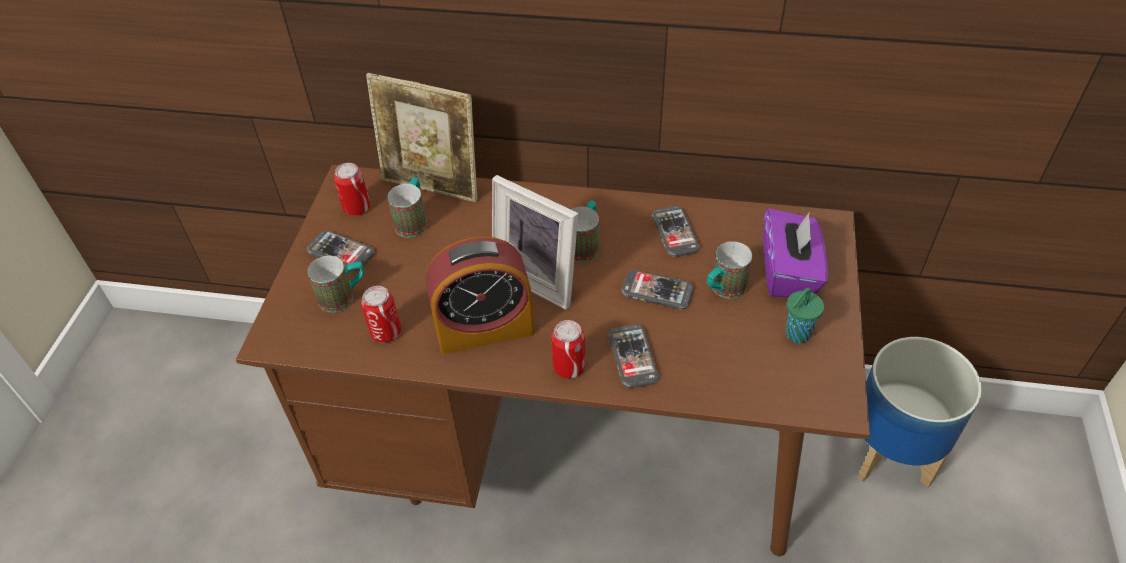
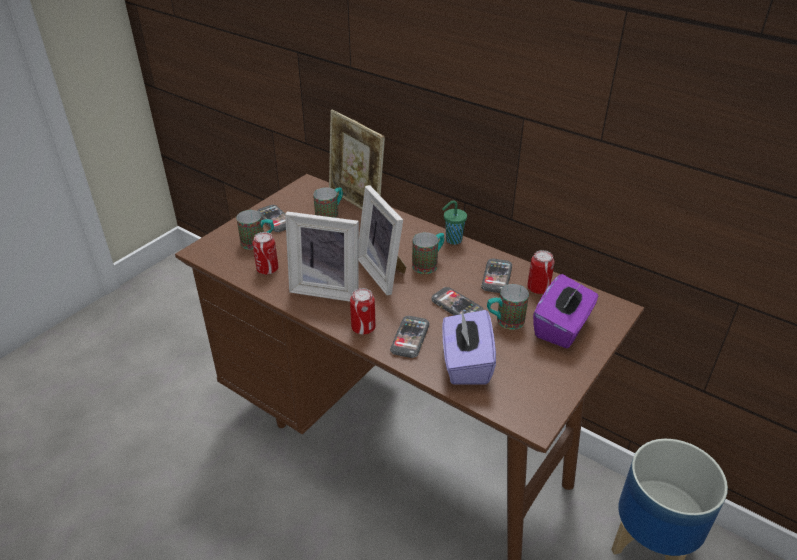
camera: 25 degrees right, 10 degrees down
can [334,163,370,216] -> can moved to [527,250,555,294]
alarm clock [426,236,535,354] -> picture frame [285,211,359,302]
green cup [785,288,824,343] -> green cup moved to [442,200,467,245]
none -> purple tissue box [442,310,496,384]

